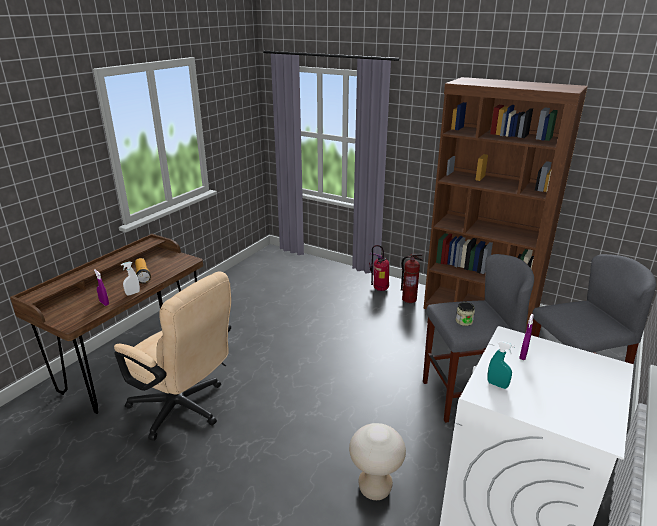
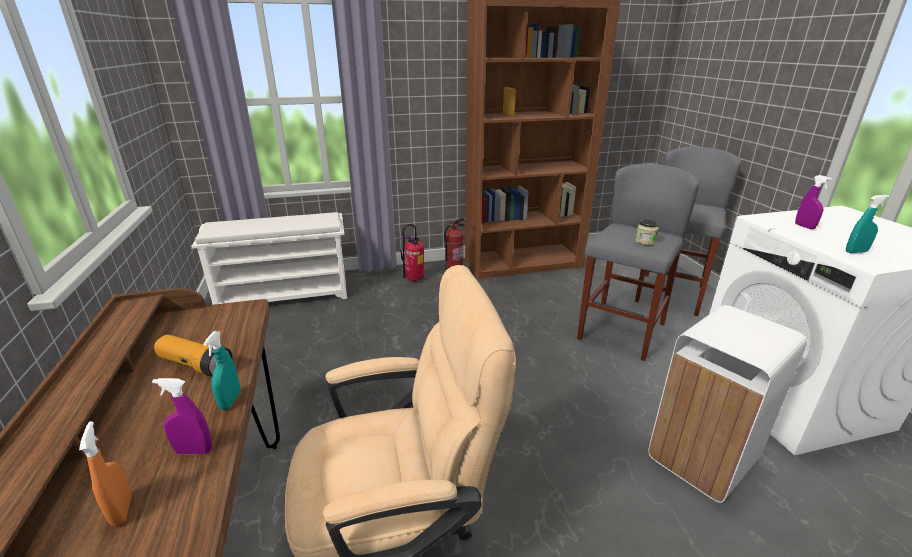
camera: 45 degrees left, 0 degrees up
white spray bottle [121,262,140,296] -> turquoise spray bottle [203,331,240,410]
beige stool [349,423,406,500] -> white trash can [648,305,807,503]
none -> orange spray bottle [79,421,132,526]
none -> white shoe rack [191,212,347,305]

